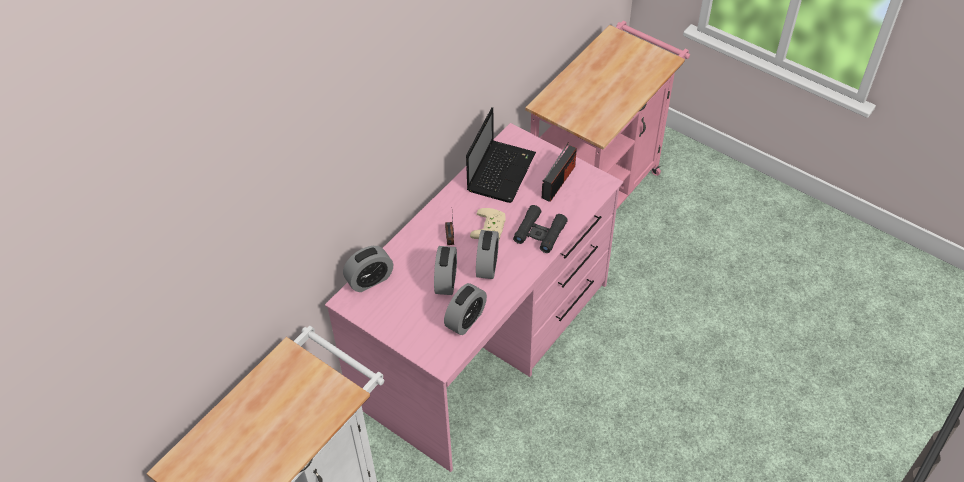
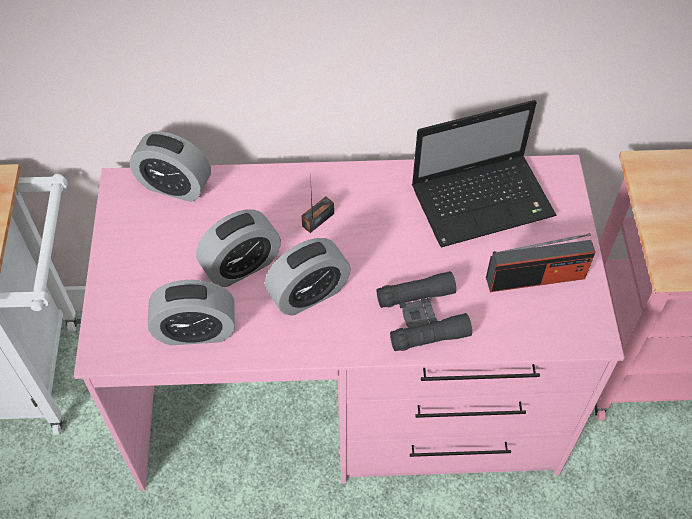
camera: 50 degrees right, 5 degrees up
beige game controller [470,208,506,240] -> none

